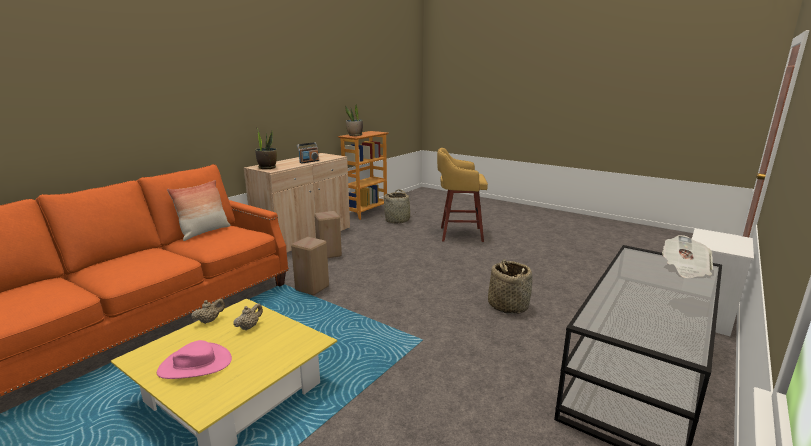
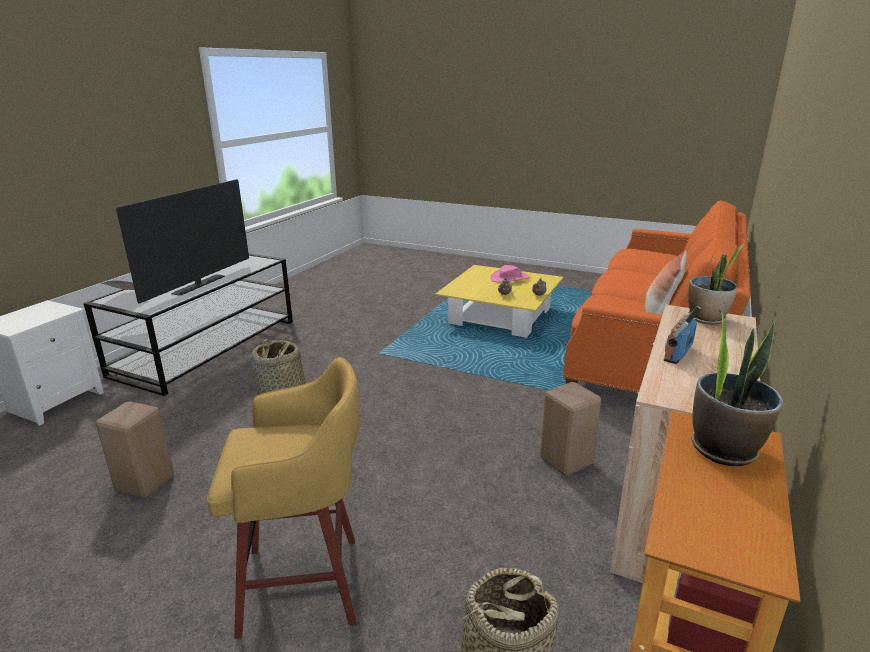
camera: 170 degrees right, 5 degrees up
beige stool [291,237,329,295] -> beige stool moved to [96,401,174,499]
none -> television [116,179,249,304]

